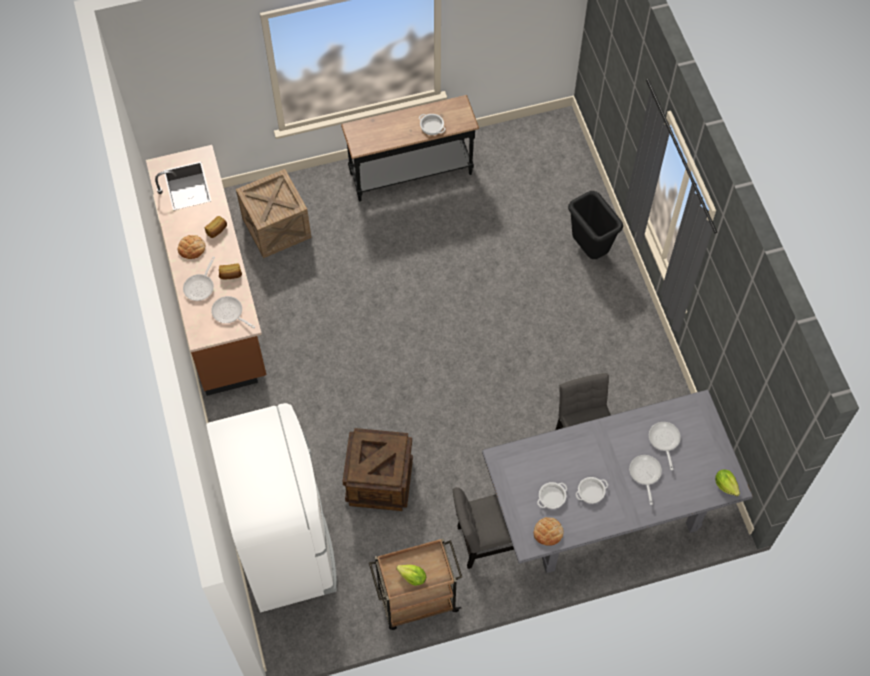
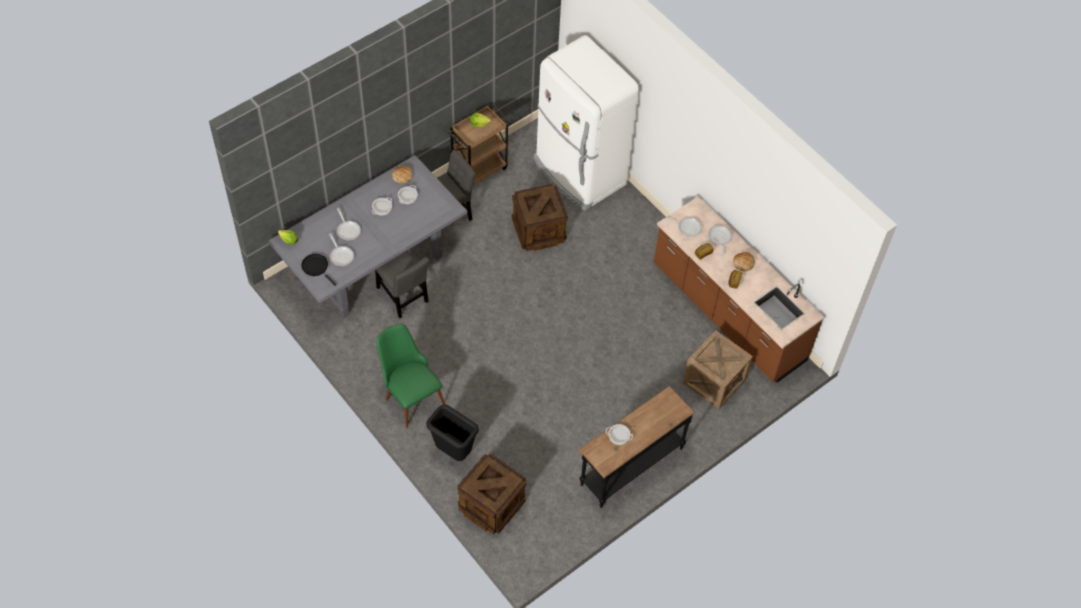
camera: 155 degrees right, 5 degrees down
none -> black frying pan [301,254,337,286]
none -> green chair [376,324,445,428]
none -> crate [457,454,526,534]

